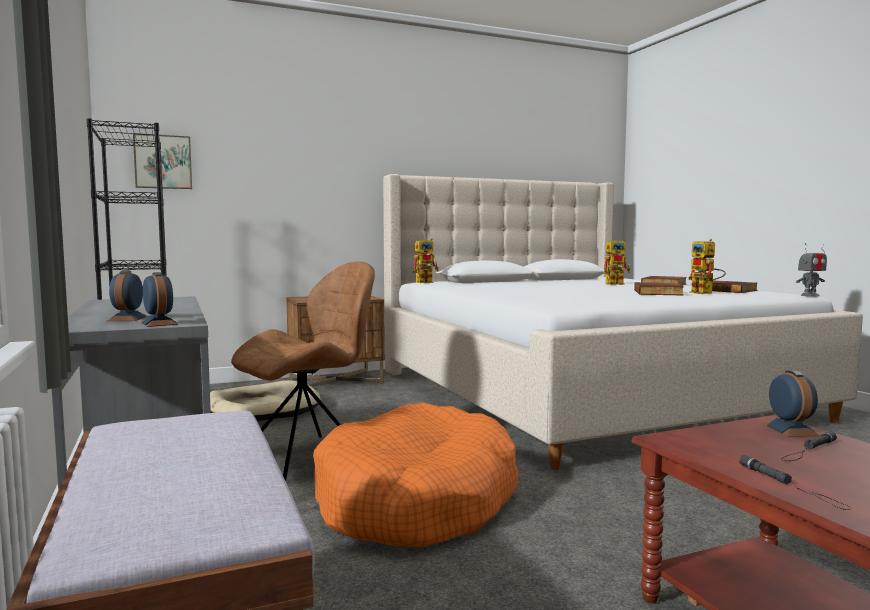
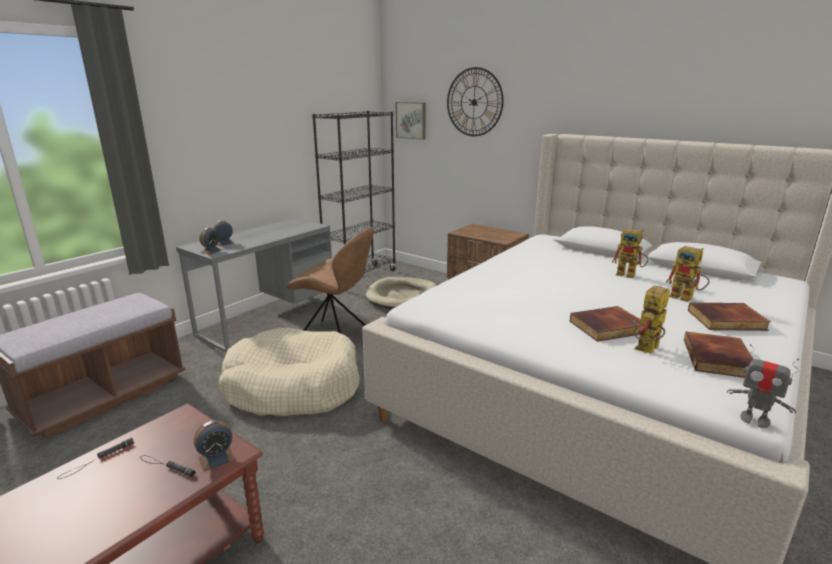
camera: 60 degrees right, 15 degrees up
orange dog bed [313,403,519,547] -> beige dog bed [219,328,360,416]
toy robot [413,238,439,283] -> toy robot moved to [612,229,648,278]
none -> wall clock [447,67,504,136]

